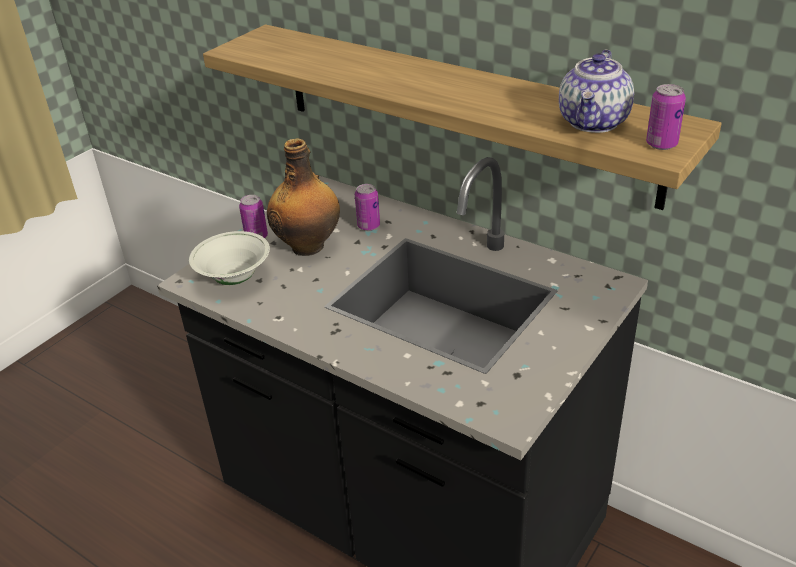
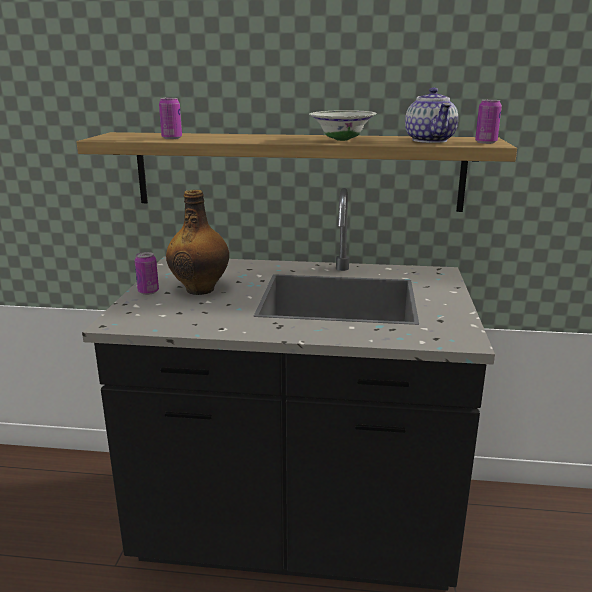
camera: 30 degrees left, 15 degrees down
white bowl [189,231,270,285] -> white bowl moved to [309,110,377,141]
can [355,184,380,231] -> can moved to [159,97,182,139]

